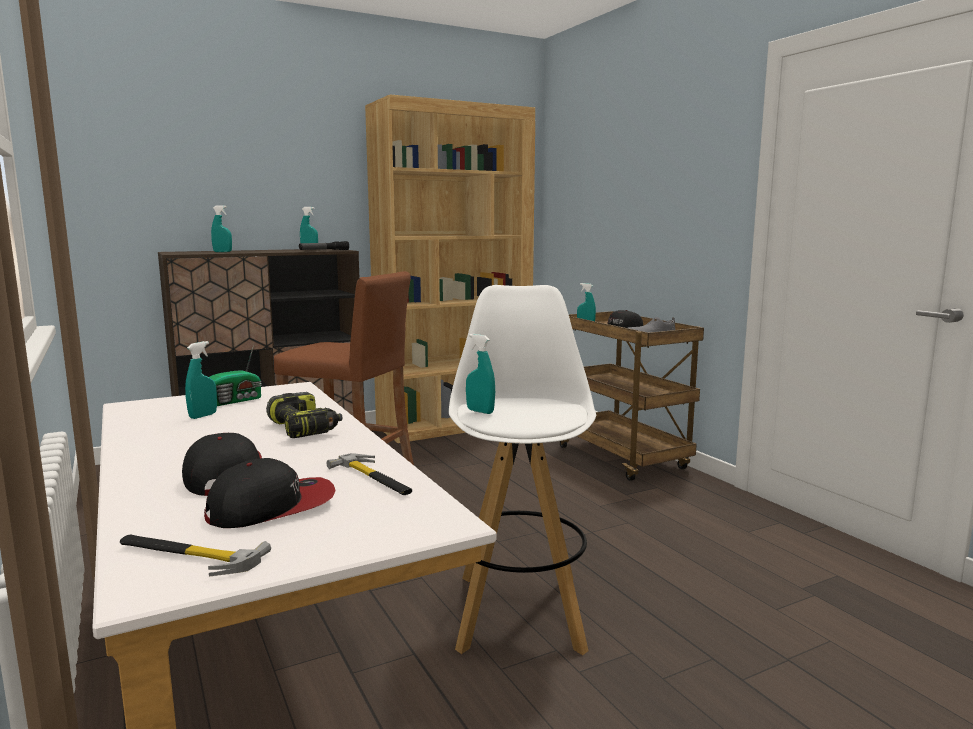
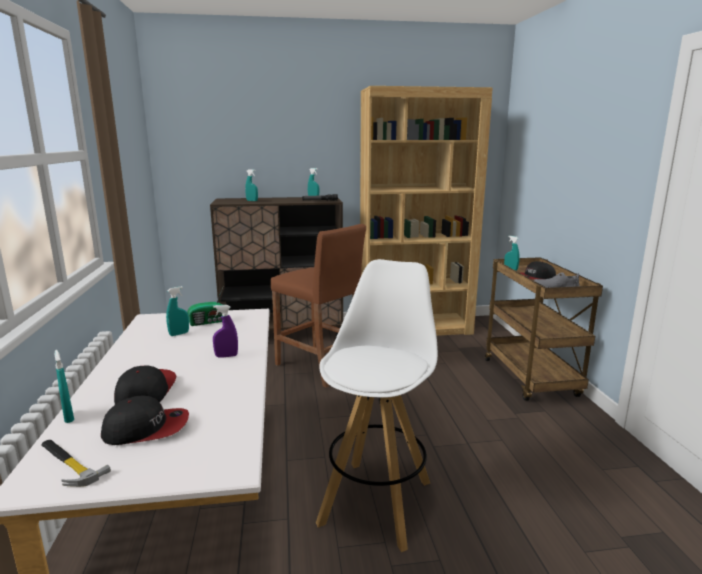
camera: 20 degrees right, 5 degrees up
power drill [266,392,342,438] -> purple spray bottle [213,305,238,357]
hammer [326,453,412,495] -> none
turquoise spray bottle [466,334,495,414] -> turquoise spray bottle moved to [55,350,74,423]

